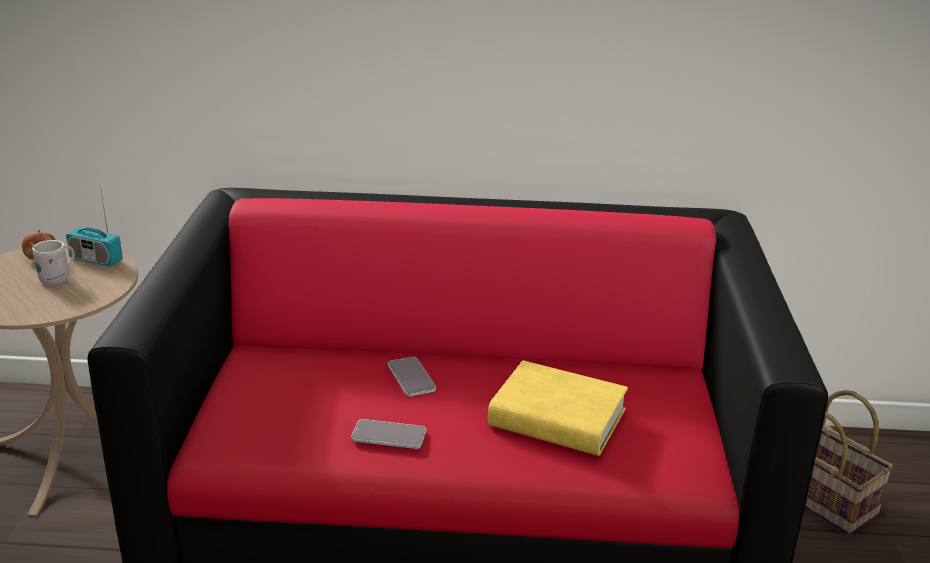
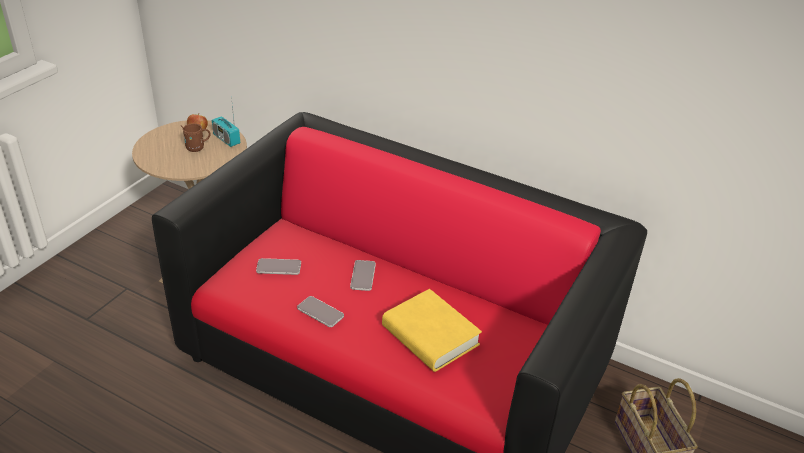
camera: 25 degrees right, 10 degrees up
white mug [31,240,75,285] -> brown mug [181,123,210,152]
none -> phone [256,258,301,275]

